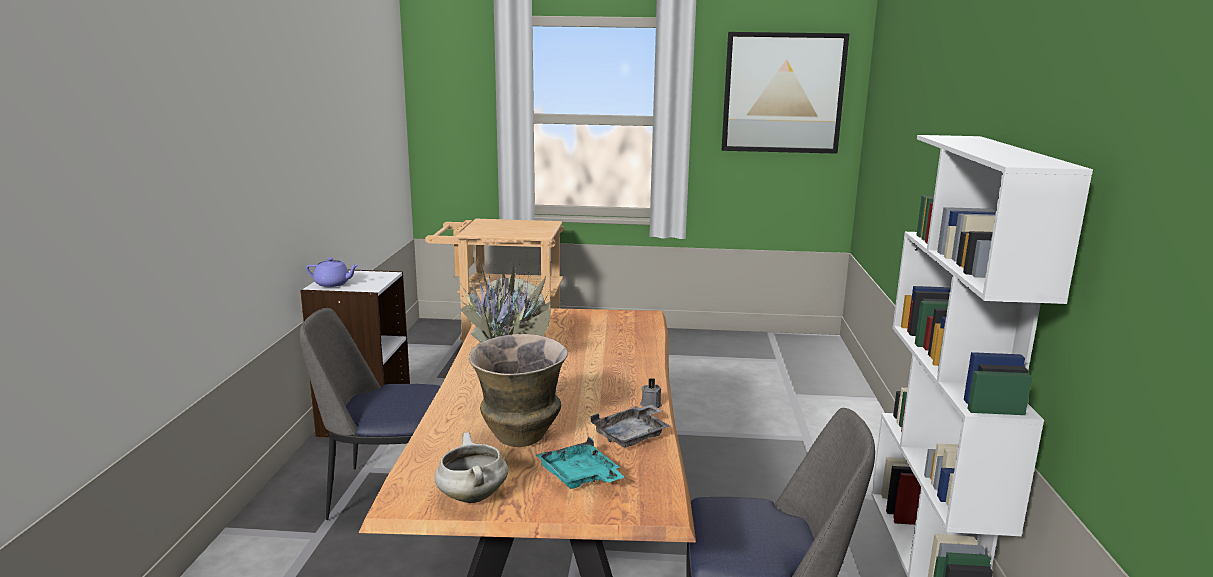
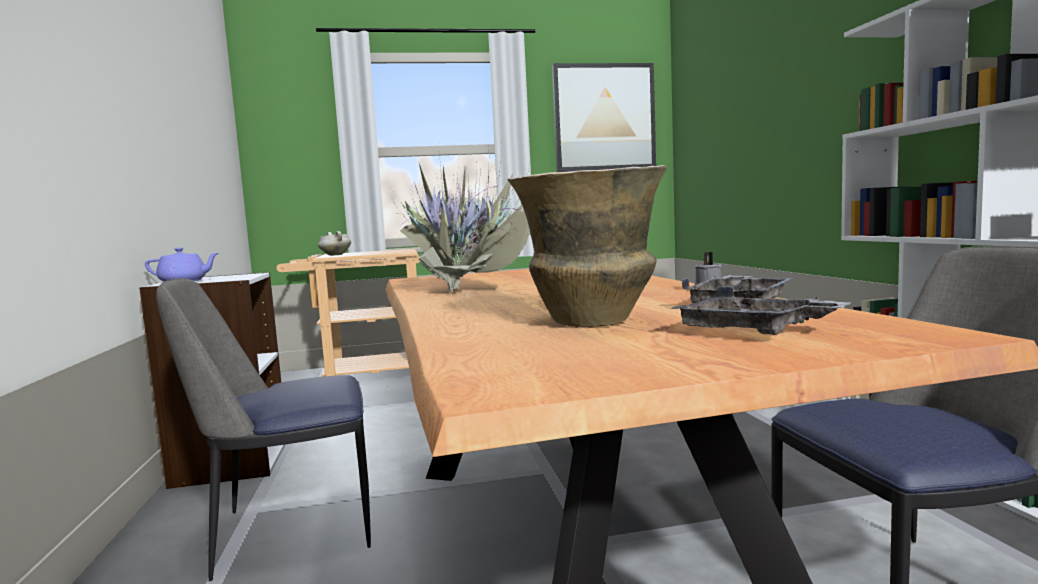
camera: 15 degrees left, 10 degrees down
white cooking pot [435,432,508,503] -> white cooking pot moved to [318,231,351,256]
turquoise tray [536,436,624,489] -> grey tray [670,286,851,335]

